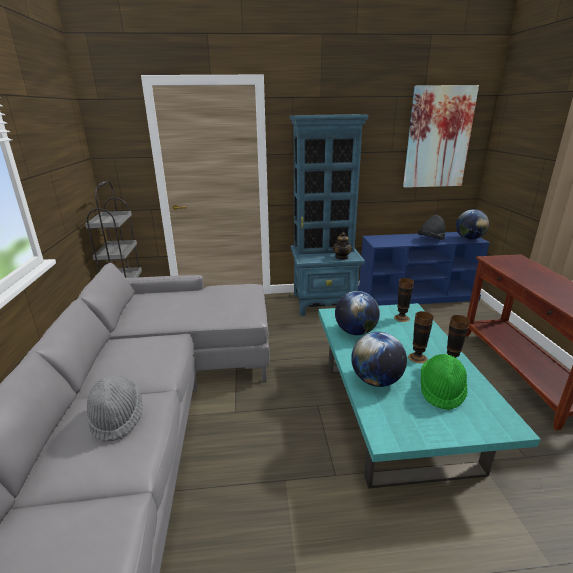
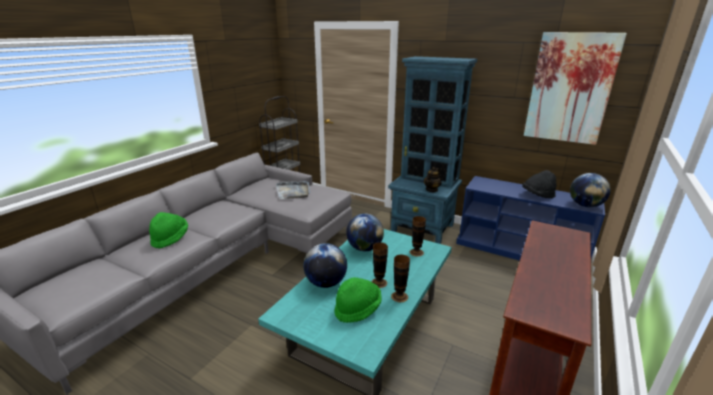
camera: 35 degrees right, 0 degrees up
grey hat [87,376,143,442] -> green hat [149,212,188,249]
none -> grey tray [276,181,310,199]

